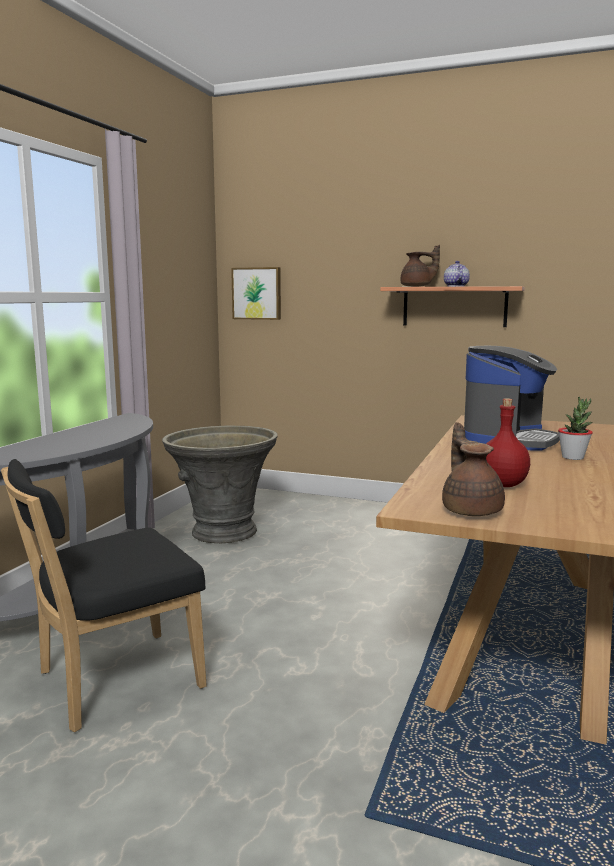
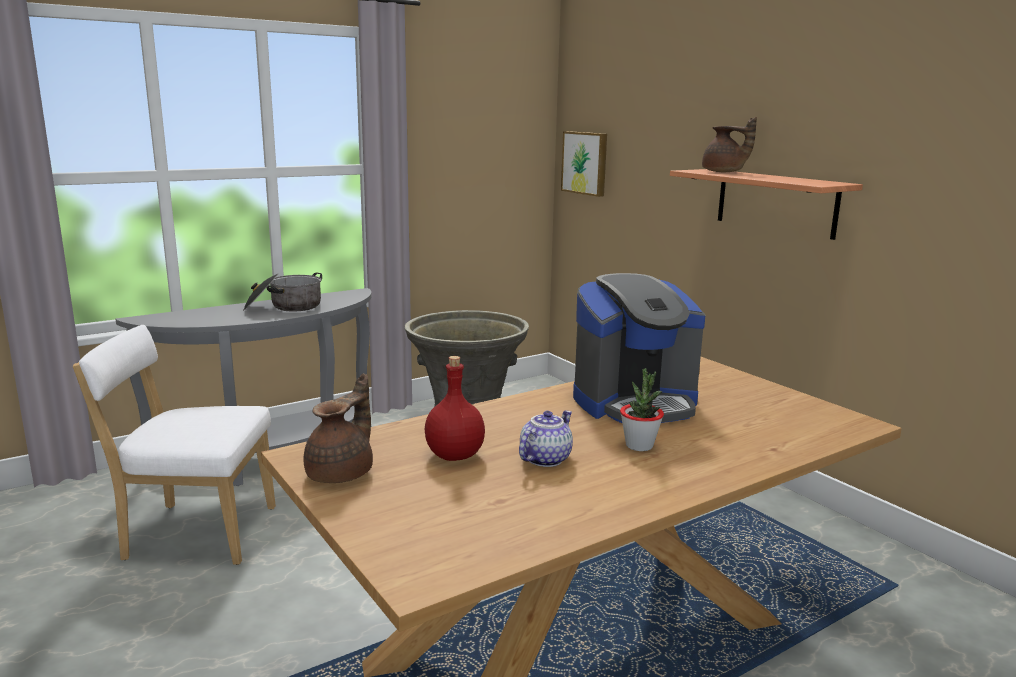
camera: 35 degrees right, 5 degrees up
black chair [1,459,207,732] -> white chair [73,325,276,565]
teapot [444,261,470,287] -> teapot moved to [519,411,573,467]
none -> cooking pot [243,272,322,311]

